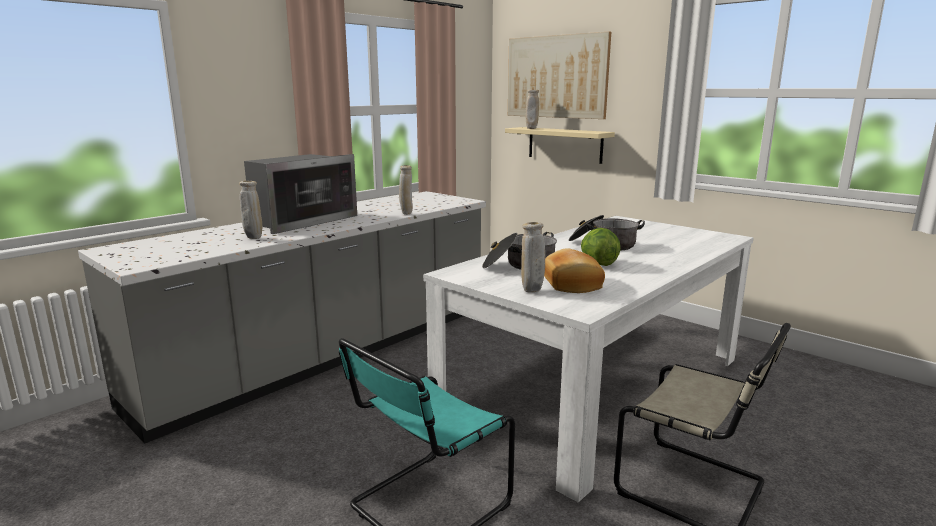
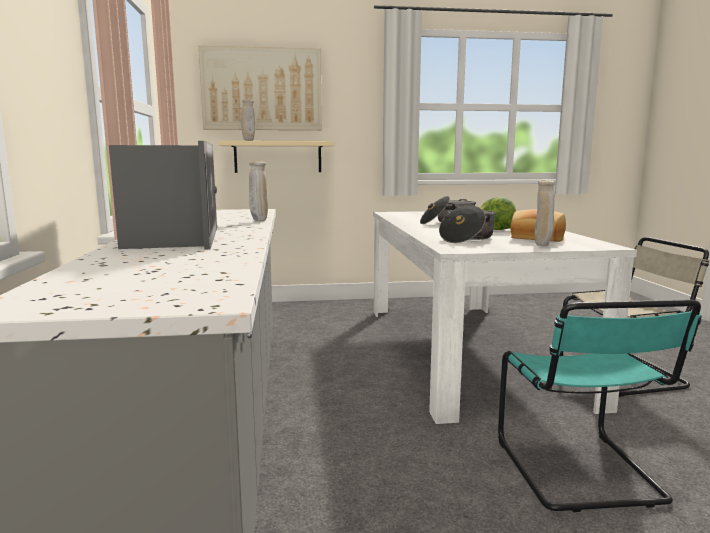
camera: 50 degrees left, 5 degrees down
beige vase [239,181,262,239] -> none

